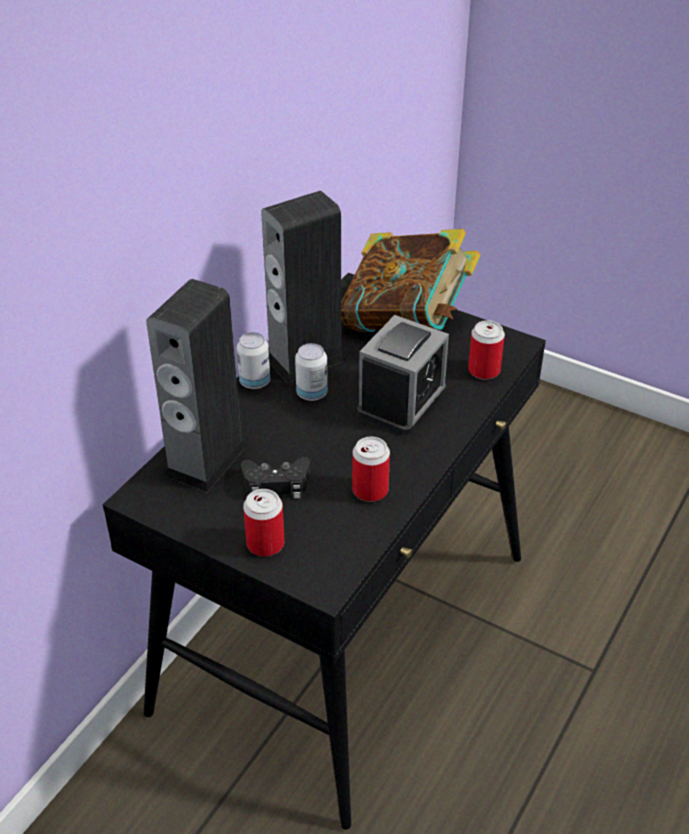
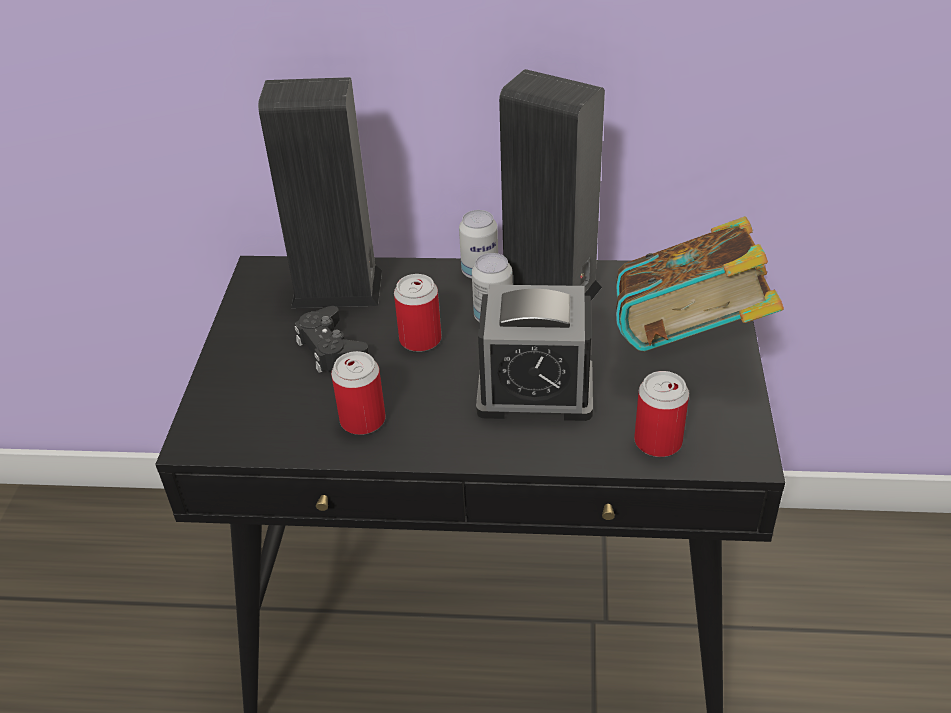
camera: 65 degrees right, 0 degrees up
can [243,489,285,557] -> can moved to [394,274,441,352]

